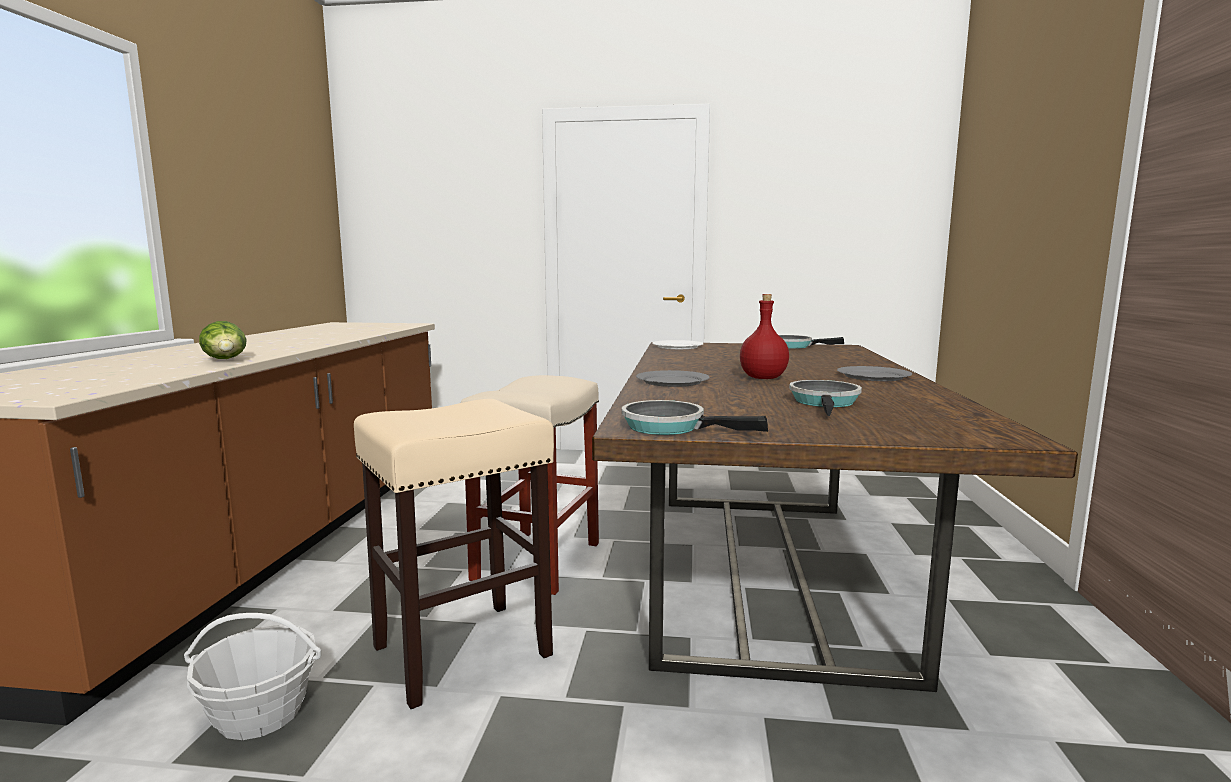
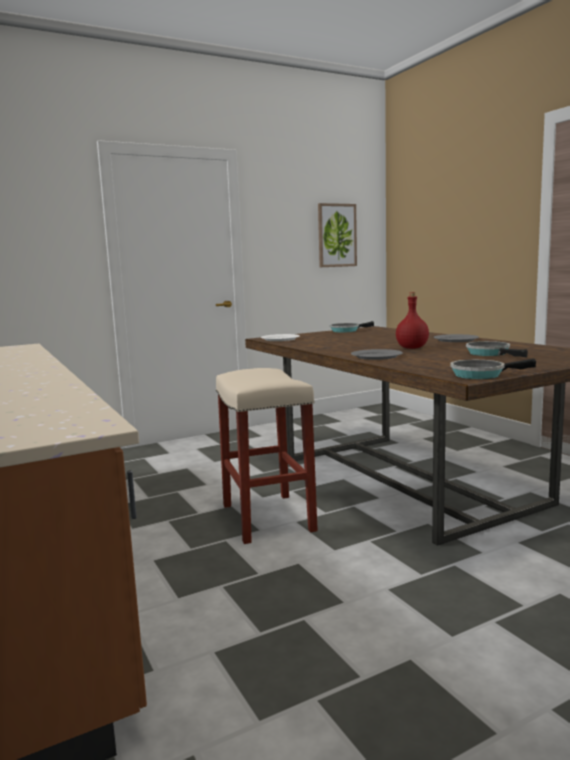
camera: 35 degrees left, 0 degrees up
basket [184,613,321,740] -> none
lettuce [199,321,247,359] -> none
beige stool [354,399,554,709] -> none
none -> picture [318,203,357,267]

